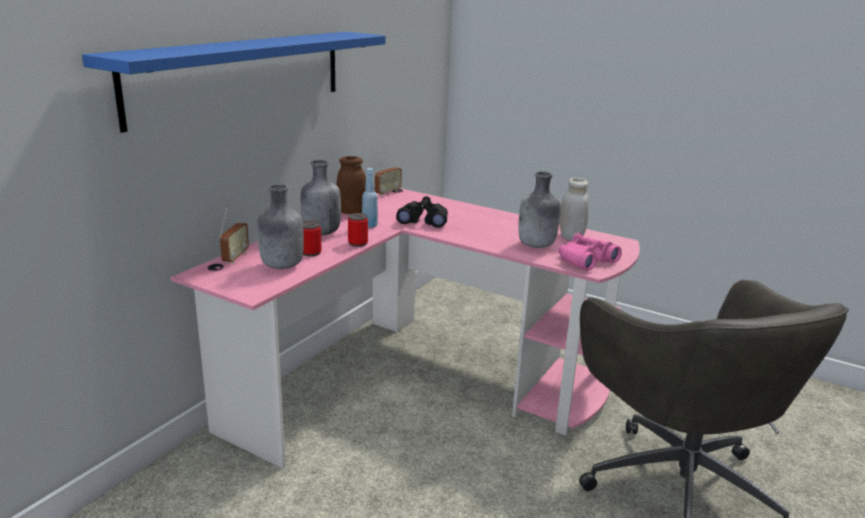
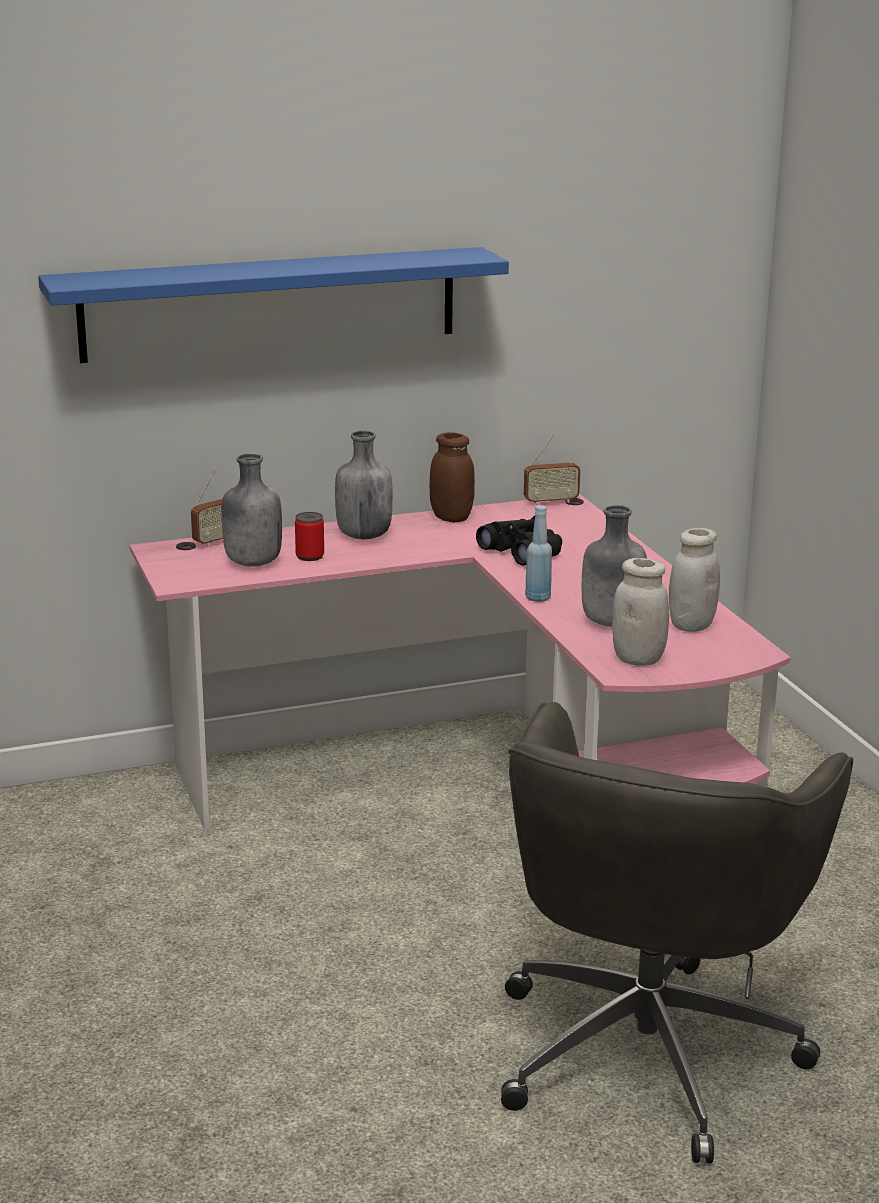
camera: 40 degrees right, 0 degrees up
can [348,213,368,247] -> none
blue bottle [362,168,378,228] -> blue bottle moved to [525,505,552,602]
pink binoculars [559,233,622,271] -> white jar [612,558,669,666]

